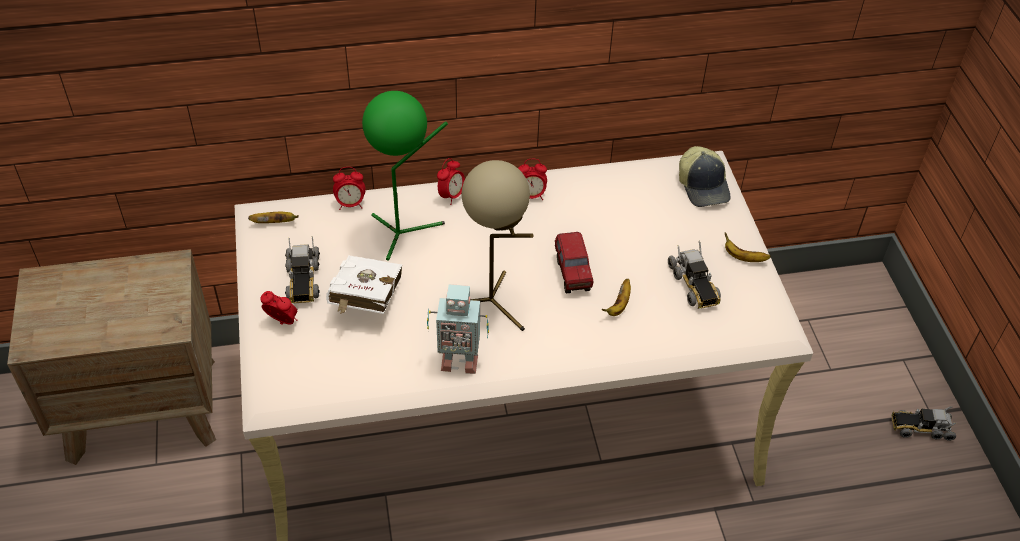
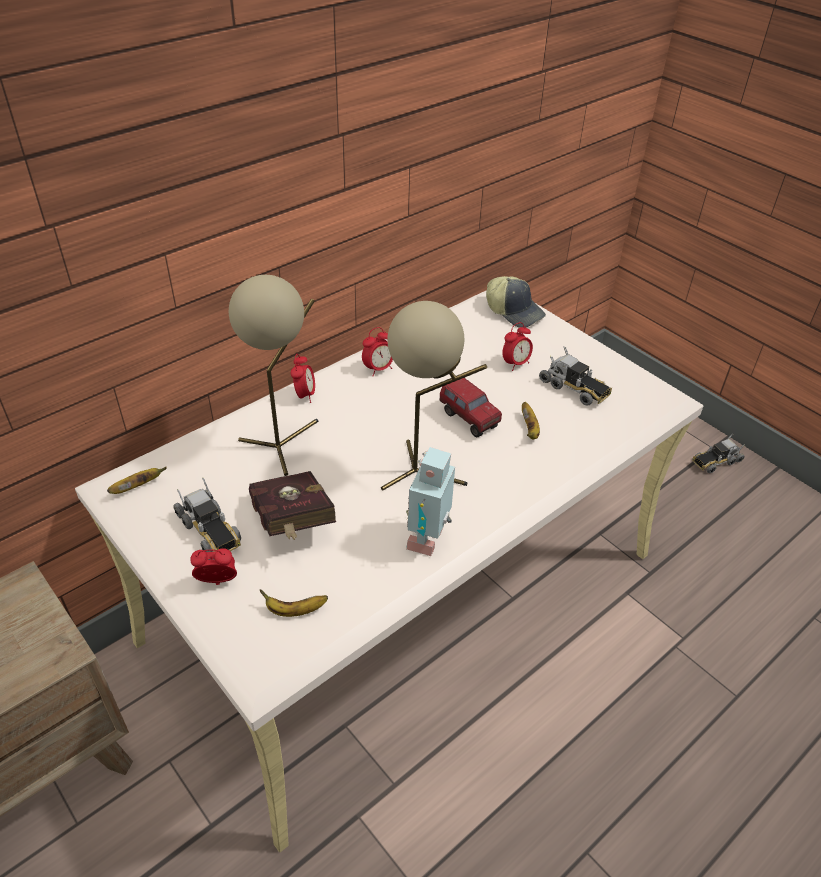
camera: 30 degrees left, 5 degrees down
white book [326,255,402,314] -> red book [249,471,336,540]
alarm clock [333,167,366,210] -> alarm clock moved to [502,322,533,371]
green table lamp [362,91,448,261] -> beige table lamp [229,275,318,476]
toy robot [427,284,489,374] -> toy robot turned 135 degrees clockwise [406,447,455,556]
banana [725,232,771,262] -> banana moved to [259,589,328,617]

